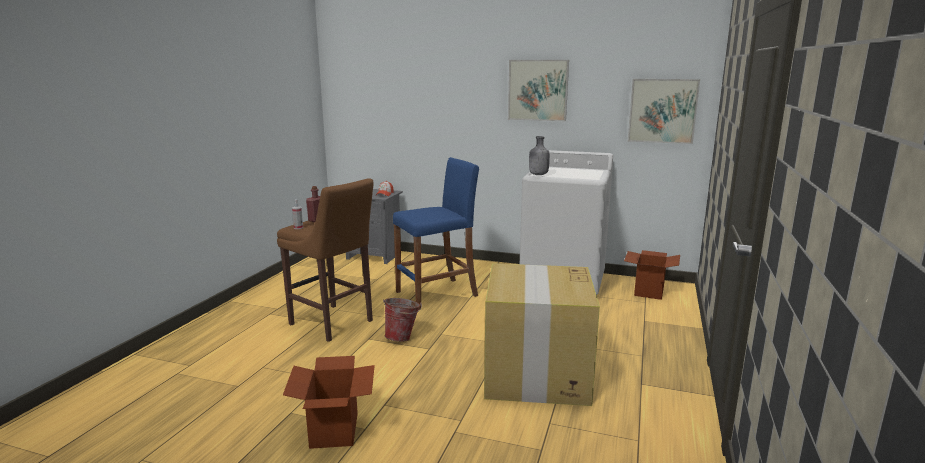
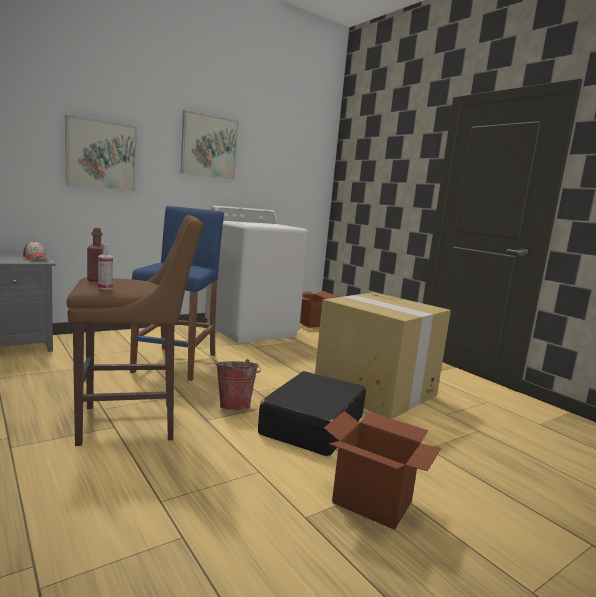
camera: 55 degrees left, 5 degrees down
grey bottle [529,136,550,175] -> none
picture [628,79,700,144] -> picture moved to [65,115,137,192]
none -> black suitcase [258,371,366,456]

